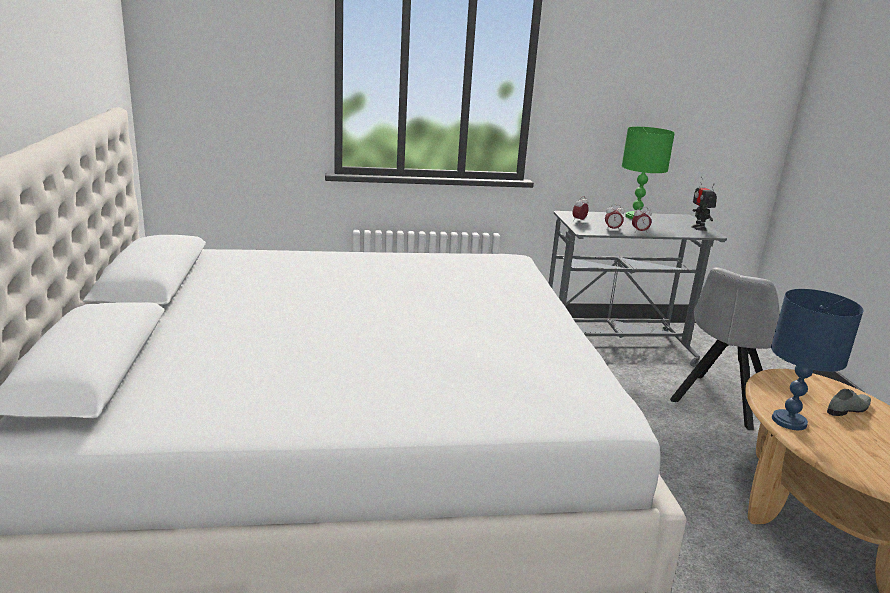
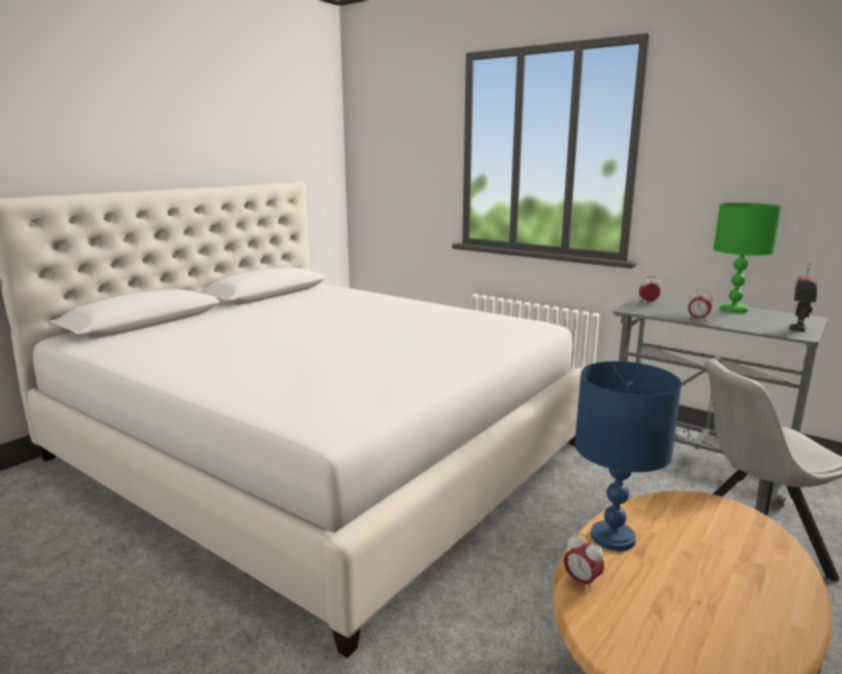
camera: 45 degrees right, 5 degrees down
alarm clock [605,204,624,231] -> alarm clock moved to [564,533,604,592]
grey shoe [827,389,871,416] -> none

